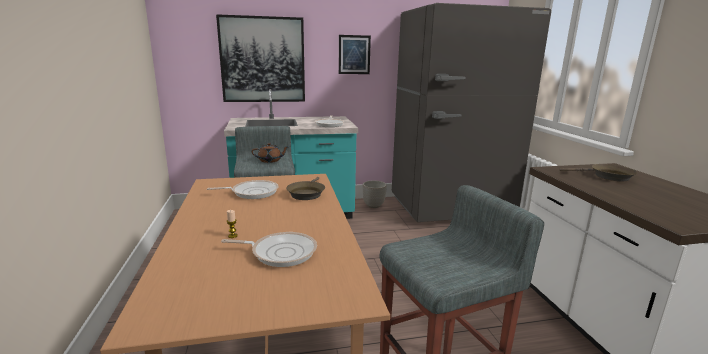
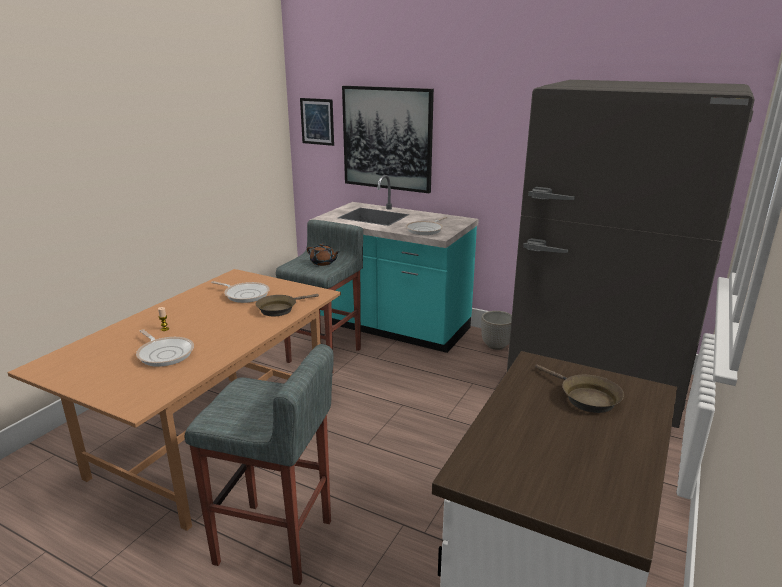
camera: 40 degrees right, 5 degrees up
picture [339,35,371,74] -> picture moved to [300,98,334,146]

